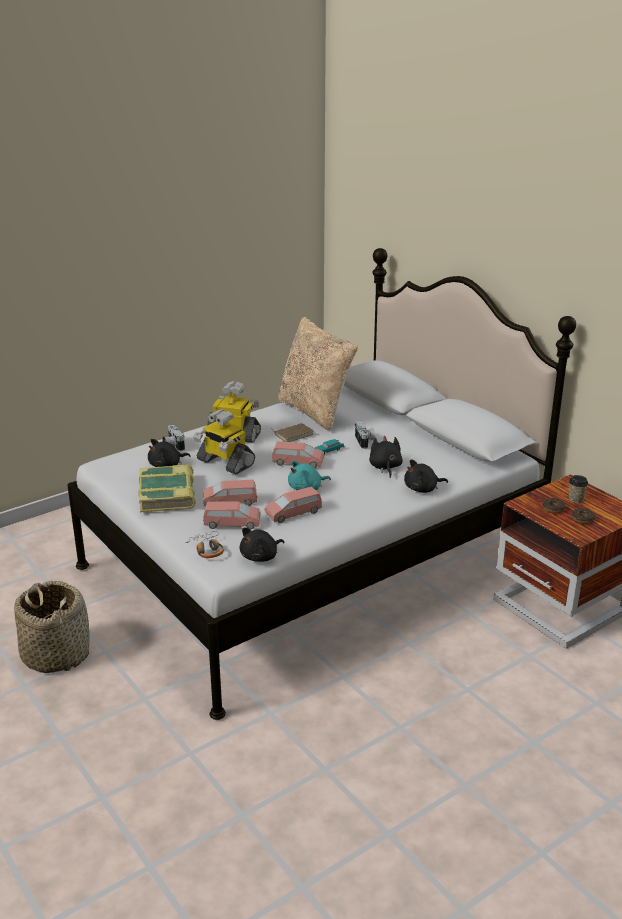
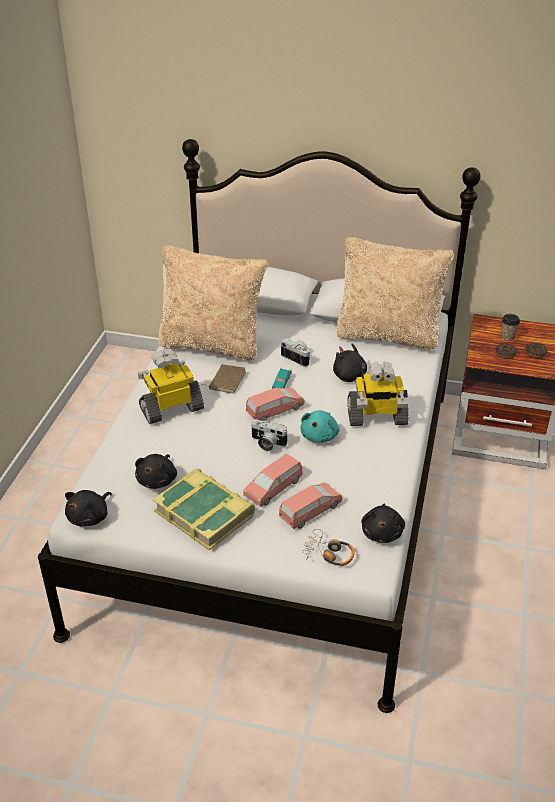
camera: 40 degrees left, 10 degrees up
basket [14,581,90,673] -> none
camera [162,425,185,451] -> camera moved to [252,419,287,451]
toy robot [193,409,255,475] -> toy robot moved to [347,362,409,426]
pink toy car [265,487,322,523] -> none
black plush toy [404,459,448,493] -> black plush toy moved to [65,490,112,526]
none -> beige pillow [336,237,454,351]

